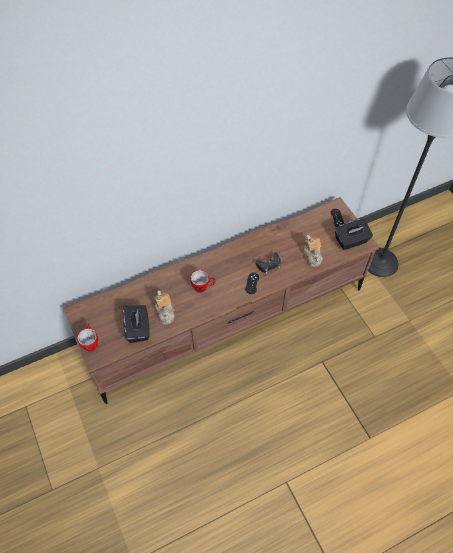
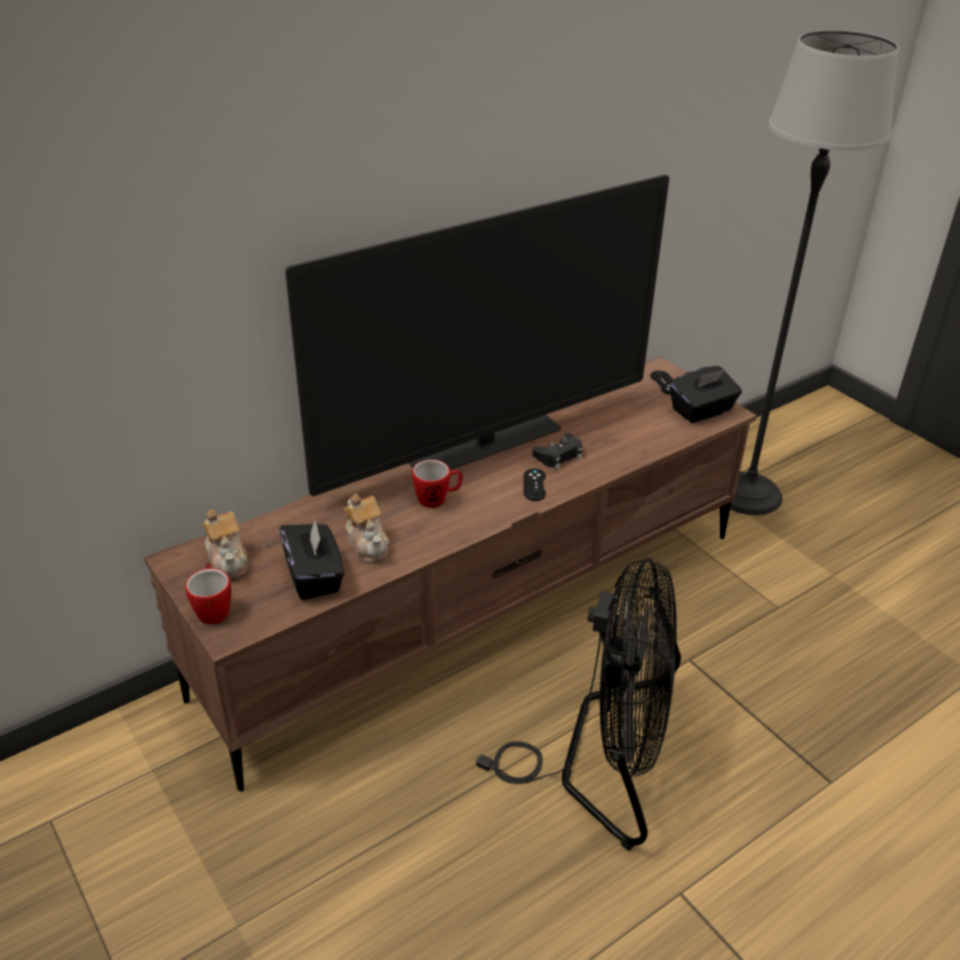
camera: 10 degrees left, 20 degrees down
teapot [303,235,323,267] -> teapot moved to [202,509,248,580]
none -> television [285,174,669,496]
none -> black fan [474,557,681,851]

